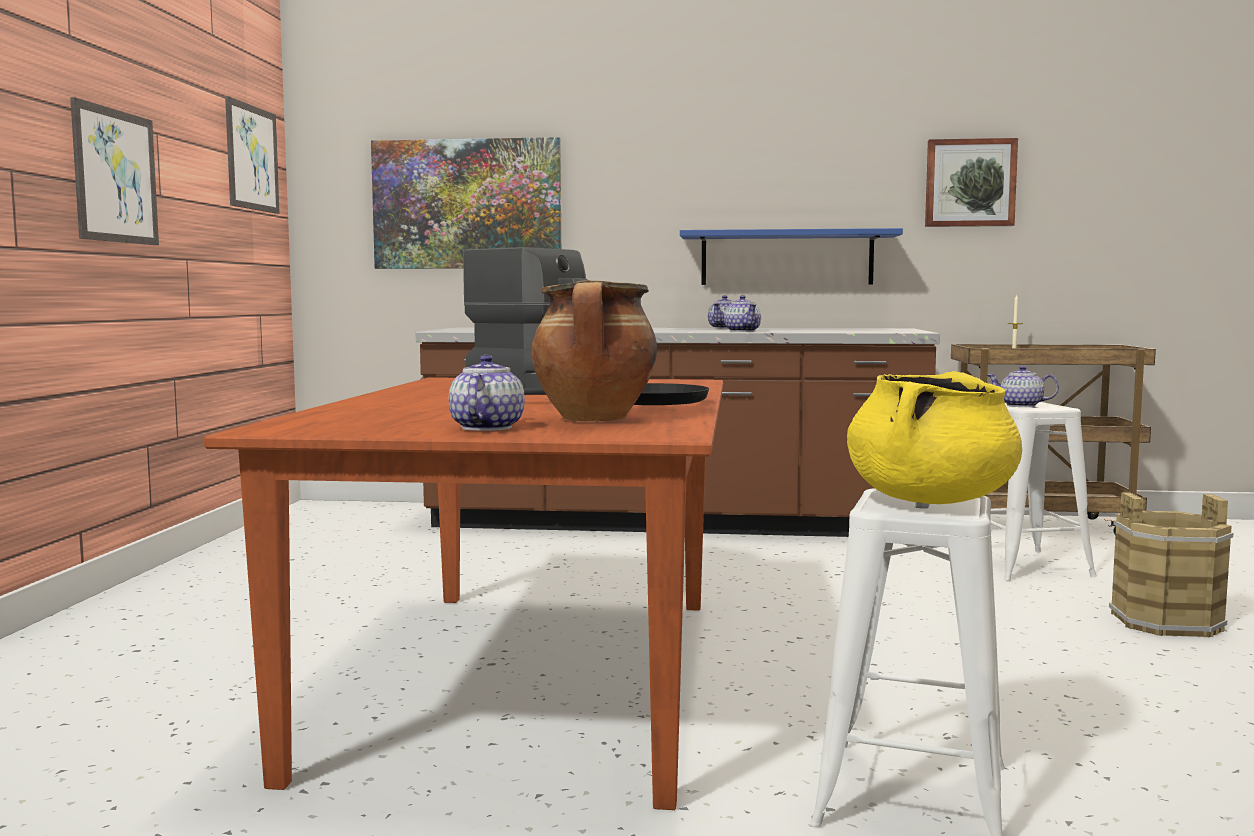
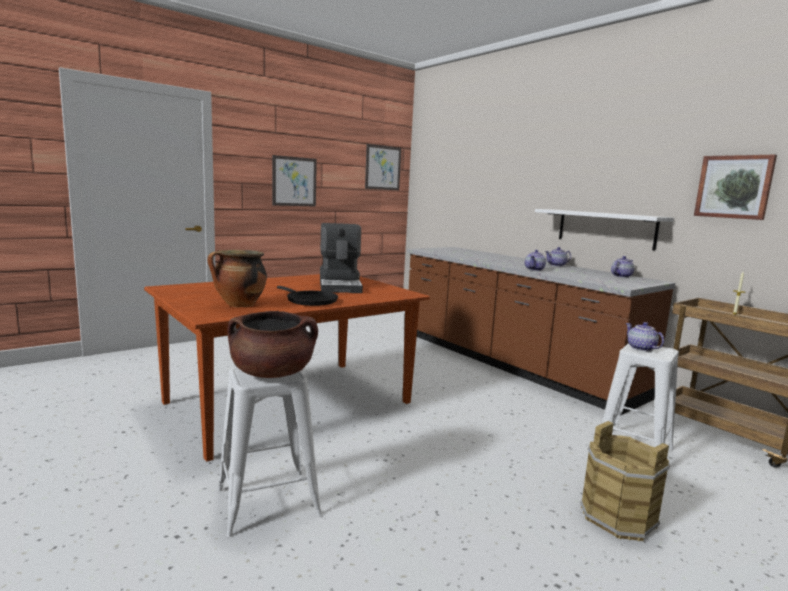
camera: 45 degrees right, 5 degrees up
picture [371,137,561,269] -> none
teapot [449,355,525,431] -> teapot moved to [611,256,634,278]
blue shelf [680,228,903,285] -> white shelf [535,209,674,250]
yellow cooking pot [847,371,1022,504] -> brown cooking pot [227,311,318,378]

